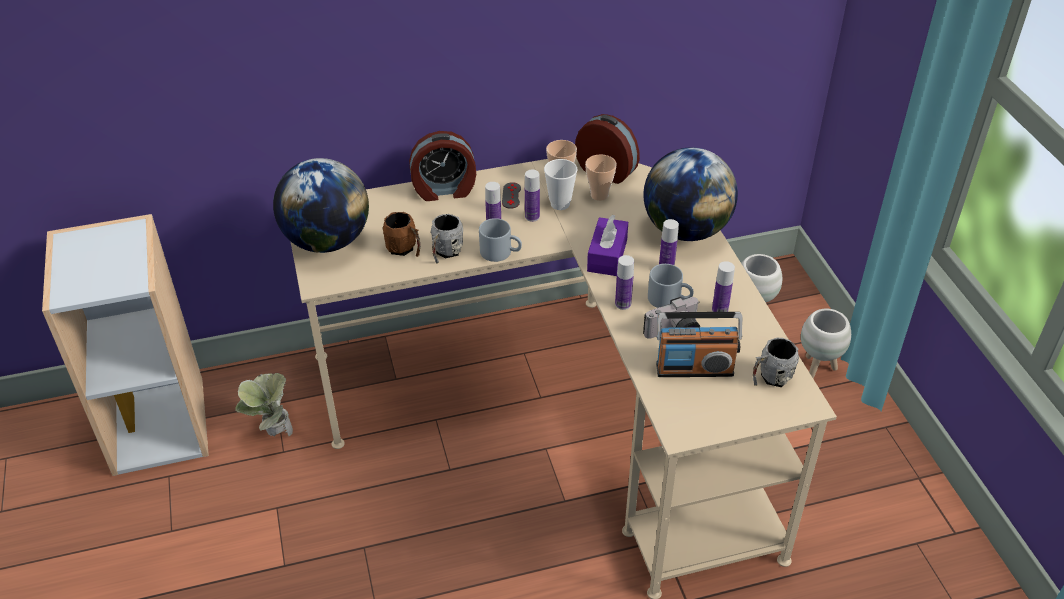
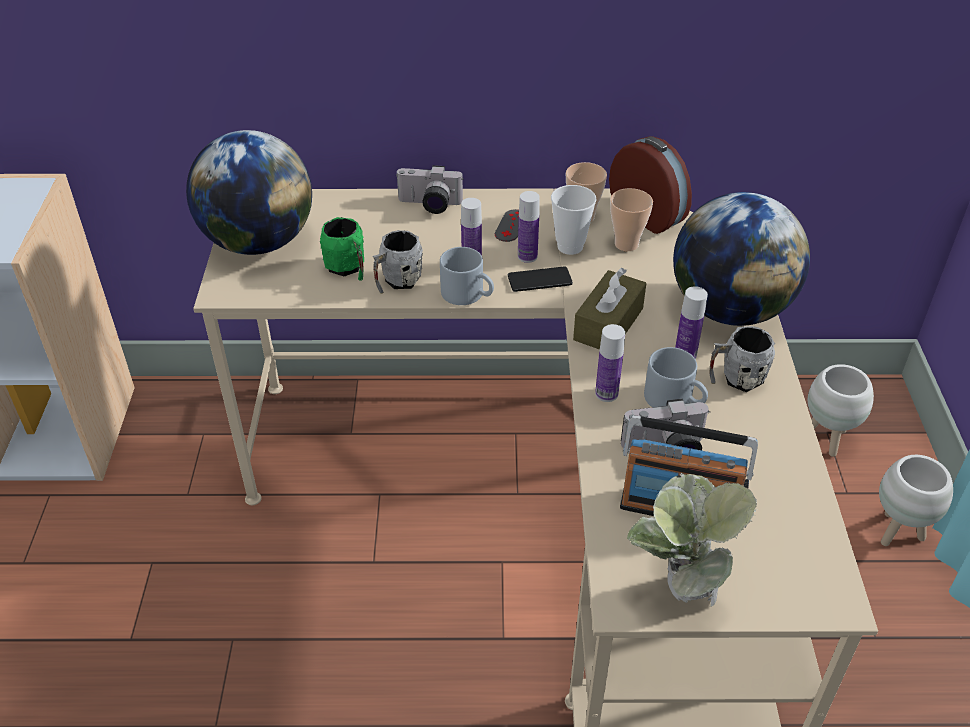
camera: 15 degrees right, 0 degrees up
potted plant [235,373,293,436] -> potted plant moved to [627,473,757,607]
brown mug [383,212,420,257] -> green mug [320,217,364,281]
alarm clock [409,131,476,201] -> camera [395,165,464,214]
purple tissue box [587,215,628,276] -> brown tissue box [573,268,646,350]
bottle [712,261,735,312] -> none
grey mug [753,338,799,387] -> grey mug moved to [709,326,775,392]
none -> phone [508,266,573,292]

